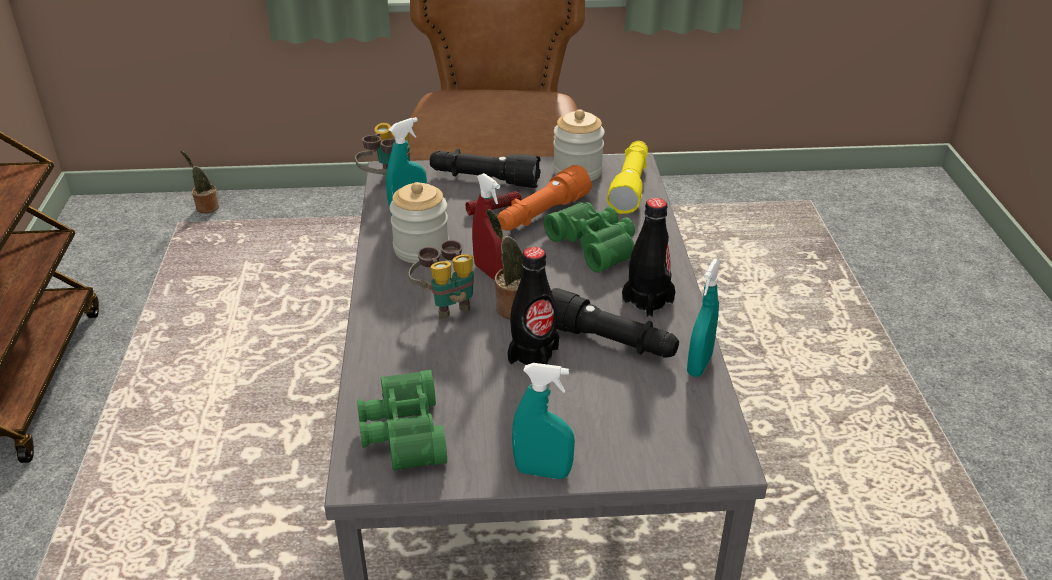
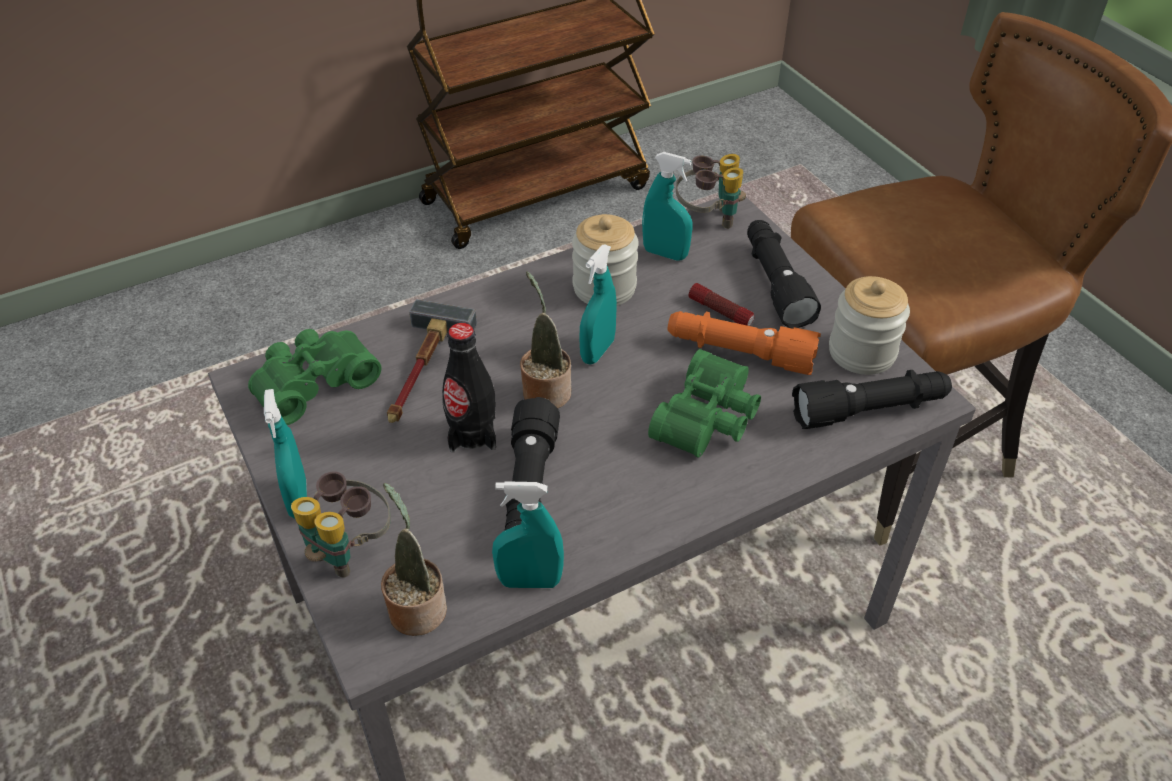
camera: 65 degrees right, 10 degrees up
potted plant [180,150,220,213] -> potted plant moved to [381,483,447,636]
binoculars [409,240,474,320] -> binoculars moved to [291,471,391,578]
red spray bottle [472,173,503,280] -> turquoise spray bottle [579,245,617,364]
yellow flashlight [607,141,648,214] -> black flashlight [792,370,952,429]
black bottle [622,198,675,318] -> none
none -> hammer [387,299,477,423]

